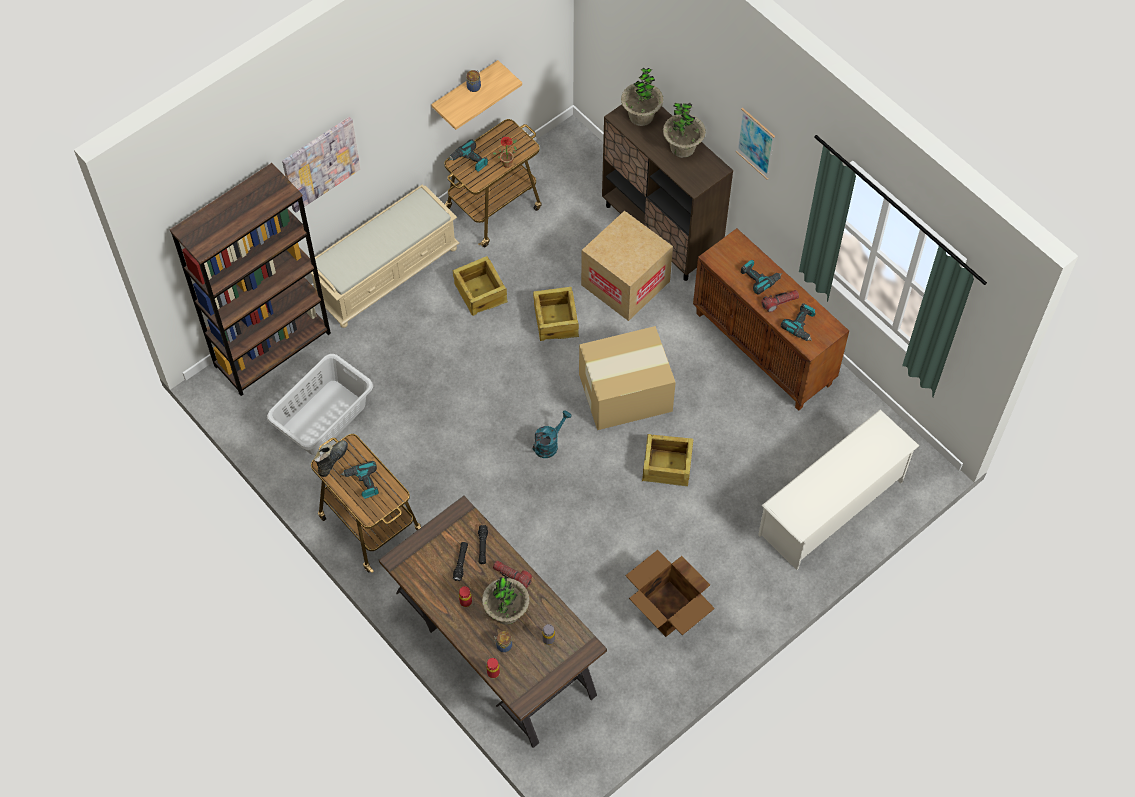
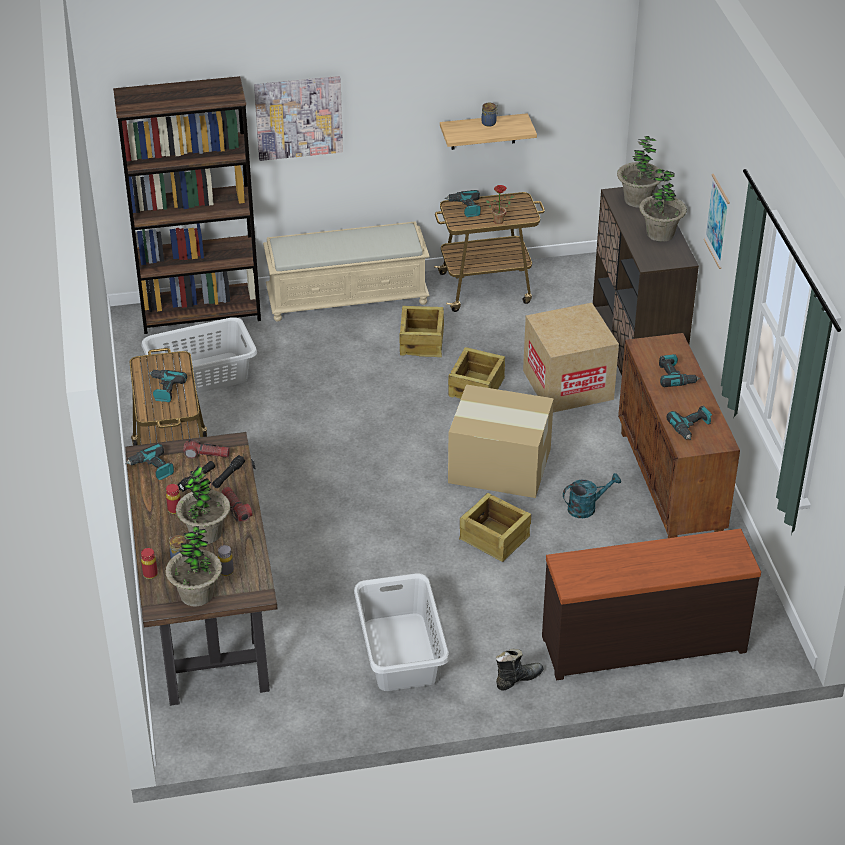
camera: 30 degrees right, 20 degrees down
black boot [314,440,348,477] -> black boot moved to [496,649,544,691]
turquoise watering can [533,410,572,458] -> turquoise watering can moved to [563,473,621,518]
cardboard box [625,550,715,637] -> grey laundry basket [354,573,449,691]
white shoe rack [758,409,919,570] -> brown dresser [542,529,761,680]
flashlight [761,290,799,312] -> flashlight moved to [184,439,230,459]
none -> power drill [125,443,174,480]
none -> potted plant [165,526,222,607]

